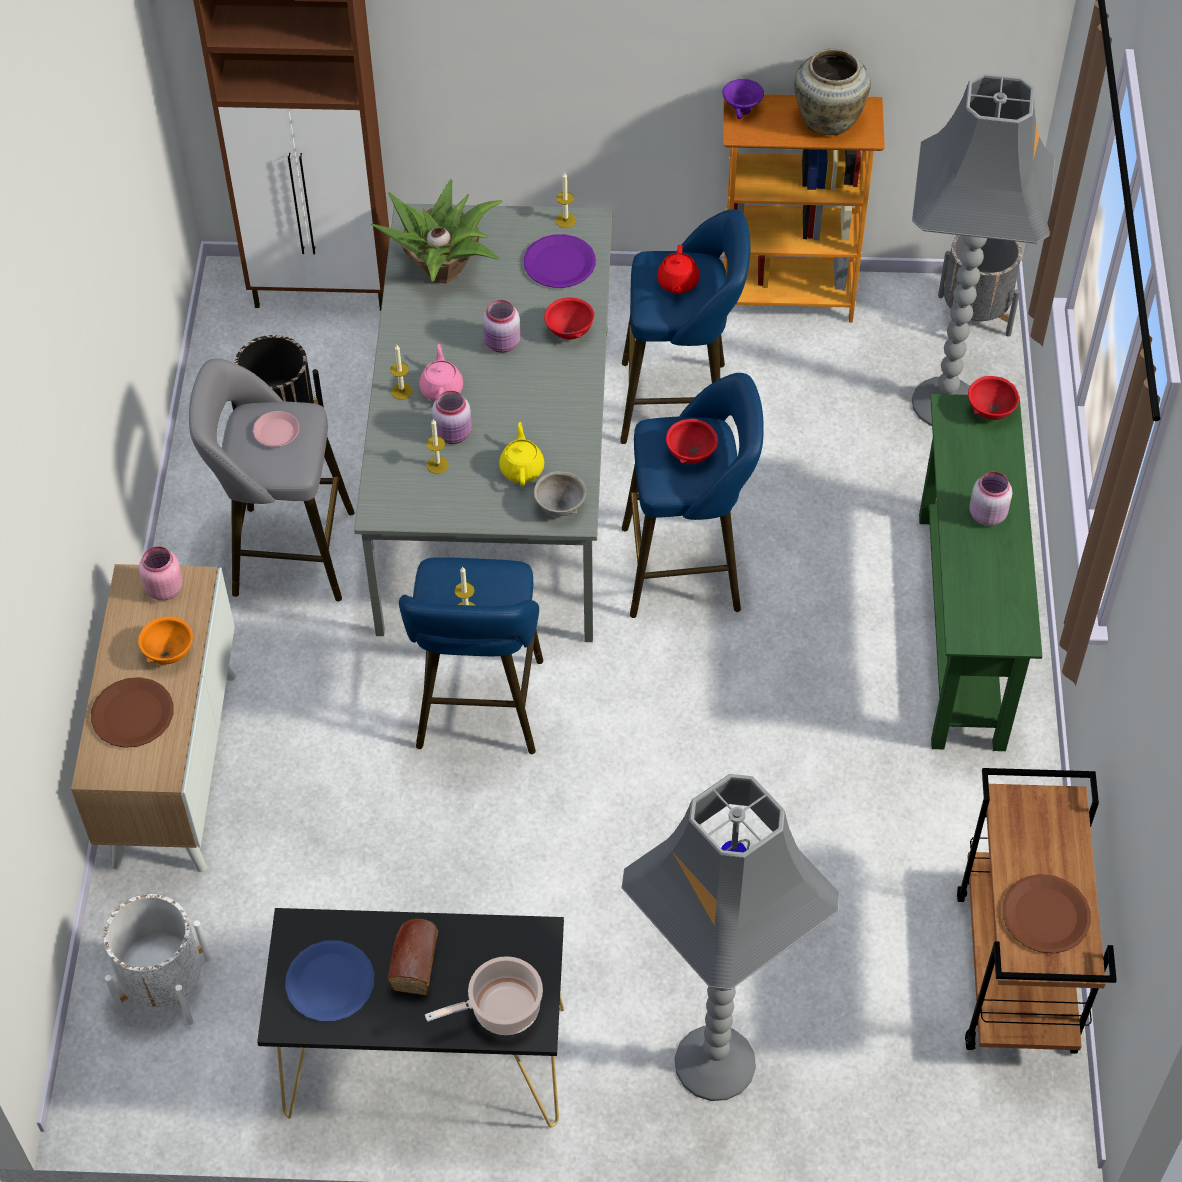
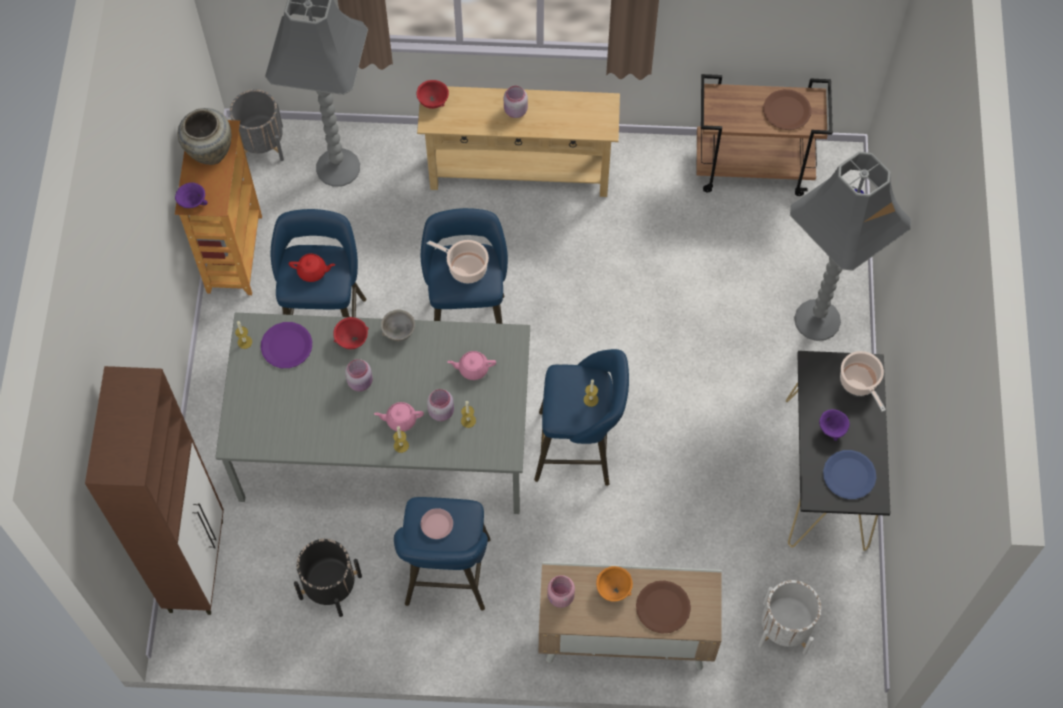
camera: 90 degrees left, 10 degrees up
grey stool [189,358,355,601] -> blue stool [394,497,491,611]
potted plant [371,179,502,284] -> none
bread [388,919,438,995] -> purple bowl [819,409,850,441]
yellow teapot [499,422,544,486] -> pink teapot [447,351,496,380]
grey bowl [534,471,587,516] -> grey bowl moved to [381,309,415,341]
red bowl [666,419,718,464] -> cooking pot [426,240,489,283]
green console table [919,394,1043,751] -> beige console table [417,86,620,197]

